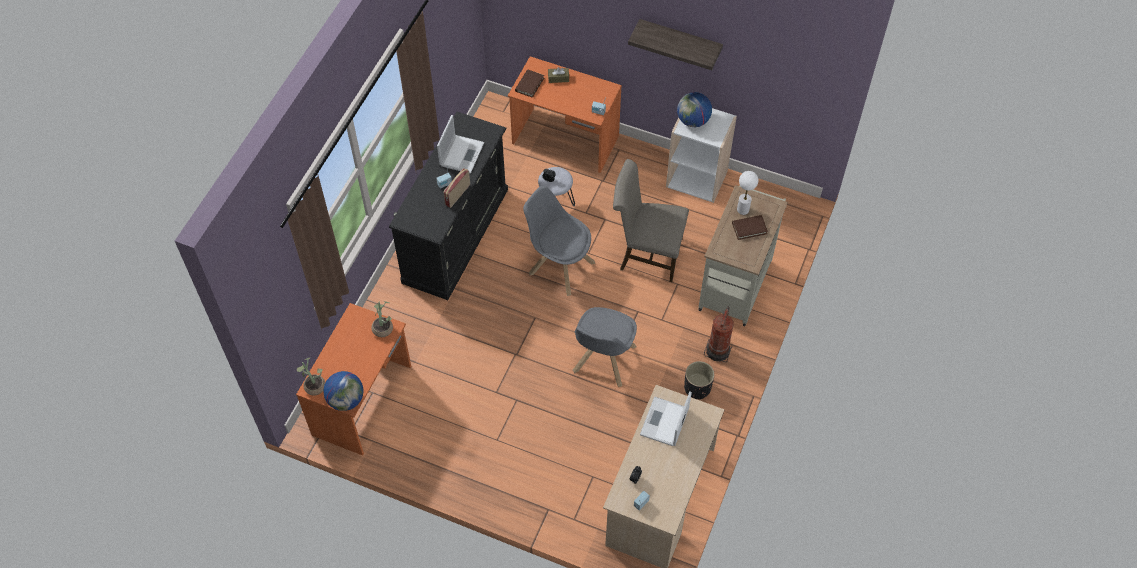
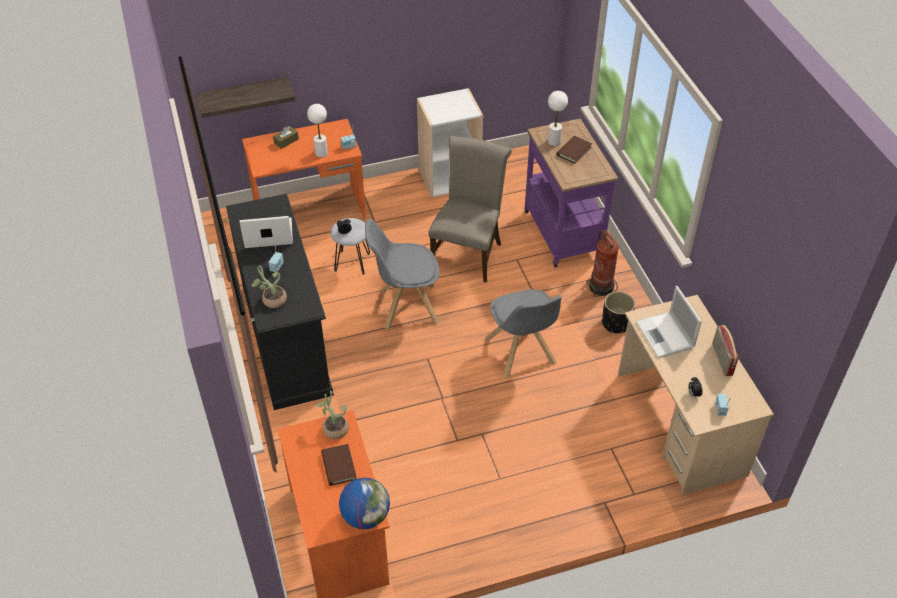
camera: 40 degrees left, 10 degrees down
potted plant [297,357,325,396] -> potted plant moved to [251,266,287,308]
laptop [437,115,484,174] -> laptop turned 75 degrees counterclockwise [239,216,293,248]
radio [443,168,470,208] -> radio moved to [712,325,739,376]
brown book [515,69,544,98] -> brown book moved to [321,444,357,486]
beige chair [613,159,689,282] -> beige chair turned 135 degrees clockwise [428,136,512,283]
shelf [628,19,723,70] -> shelf moved to [196,77,296,118]
globe [677,92,712,127] -> none
beige cart [698,185,788,327] -> purple cart [525,119,618,267]
none -> white table lamp [307,104,328,157]

